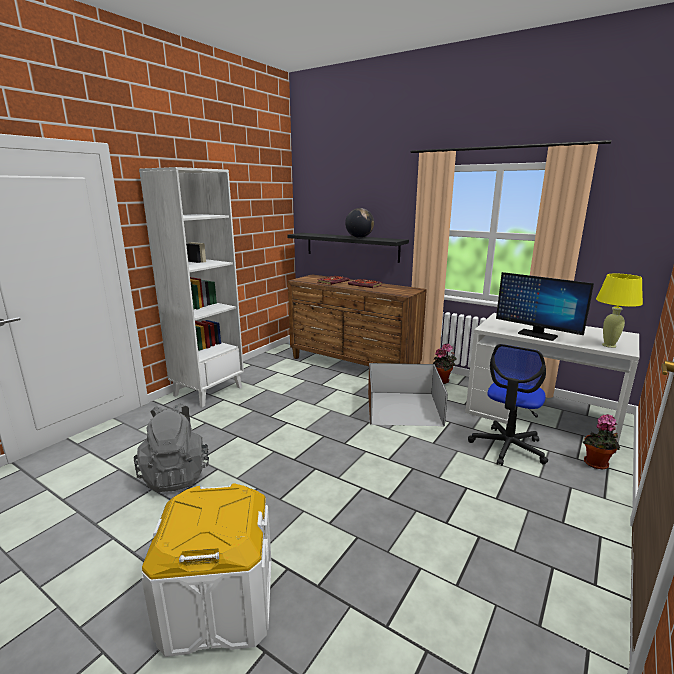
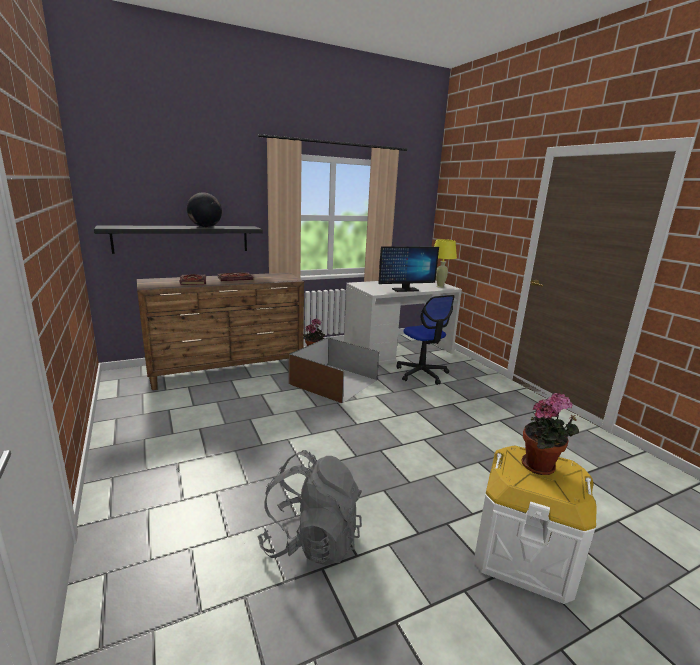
camera: 60 degrees left, 0 degrees up
white bookcase [139,167,244,407] -> none
potted plant [583,414,620,469] -> potted plant moved to [521,393,579,475]

